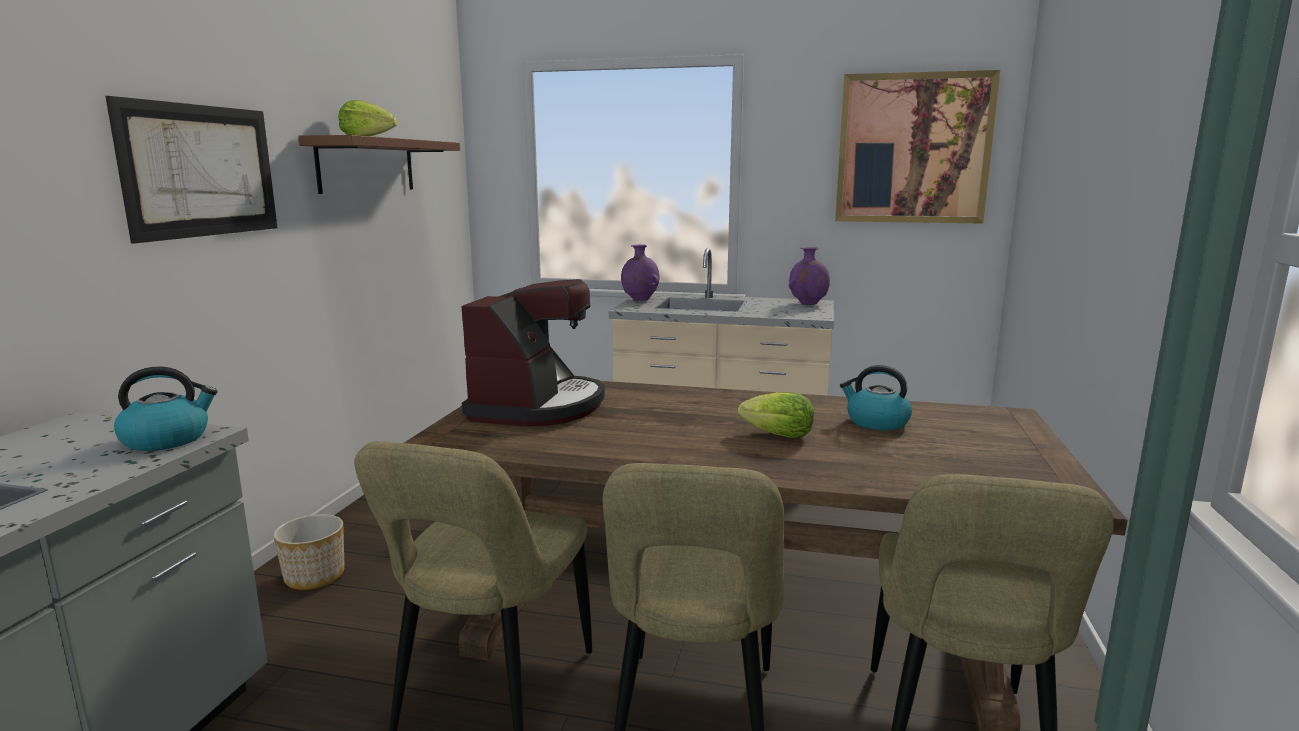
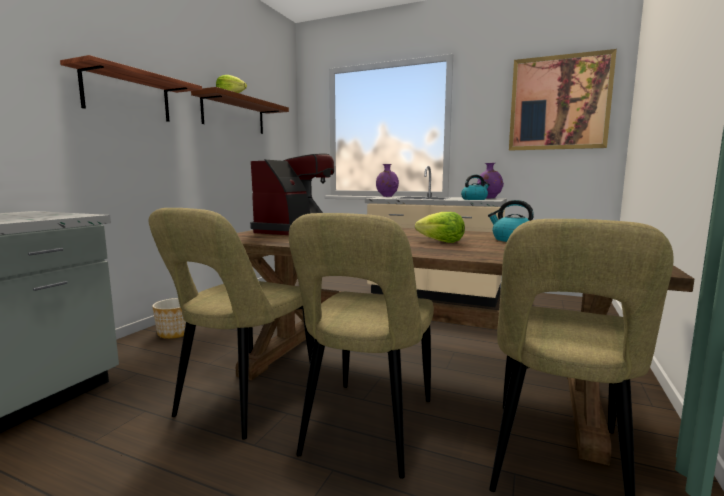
camera: 10 degrees right, 5 degrees down
picture [105,96,278,244] -> shelf [60,55,202,122]
kettle [114,366,218,451] -> kettle moved to [461,175,490,200]

